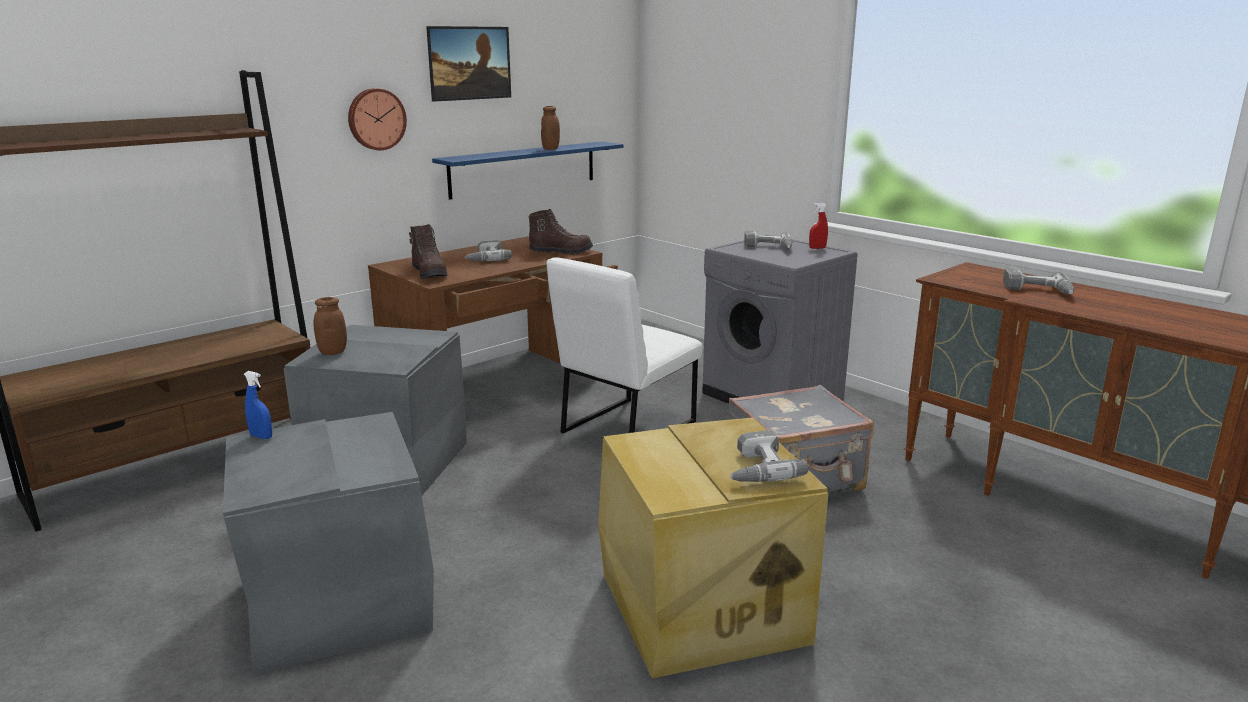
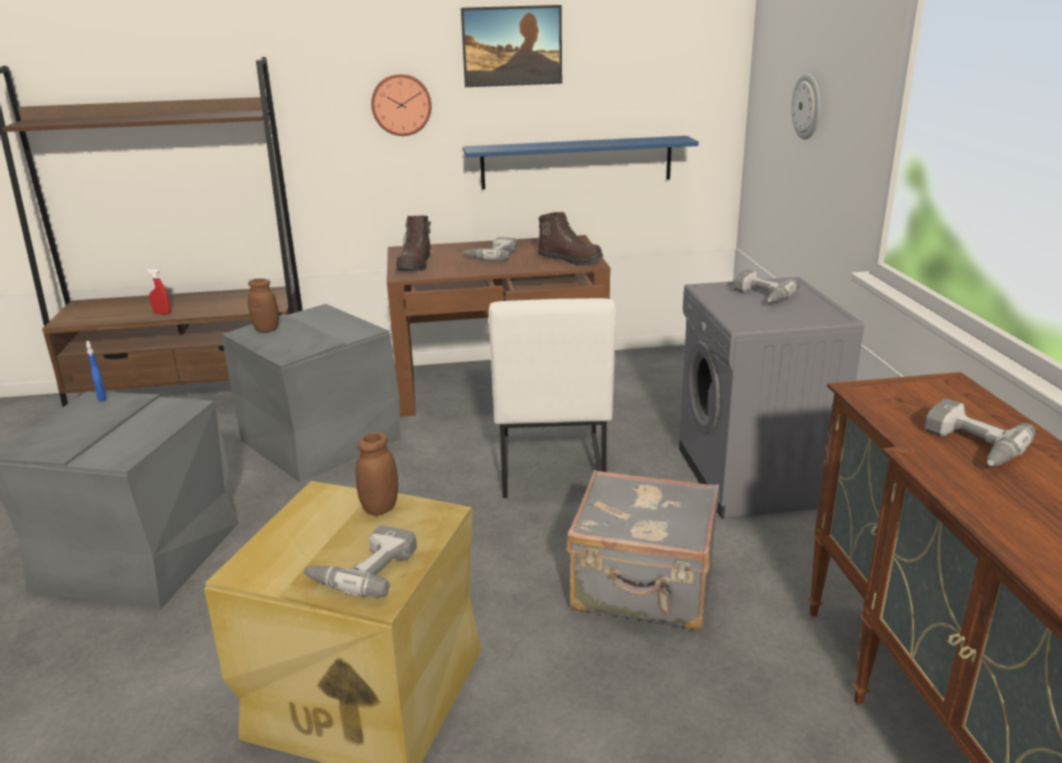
camera: 35 degrees right, 5 degrees up
brown jar [541,106,560,150] -> brown jar moved to [356,432,398,516]
white chair [547,257,703,434] -> white chair turned 75 degrees counterclockwise [489,298,616,498]
red spray bottle [809,203,828,249] -> red spray bottle moved to [145,268,171,315]
none -> wall clock [791,73,821,140]

